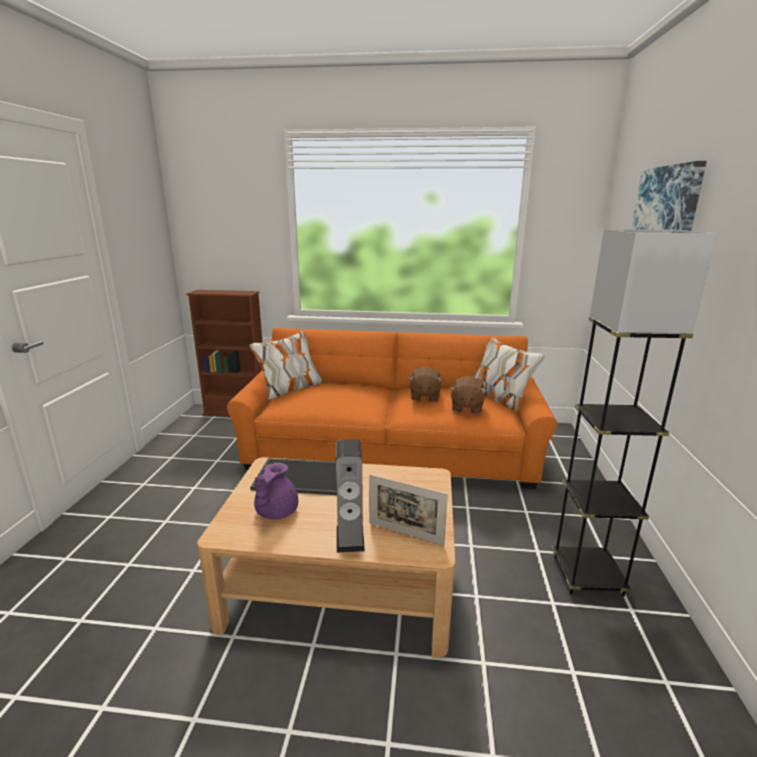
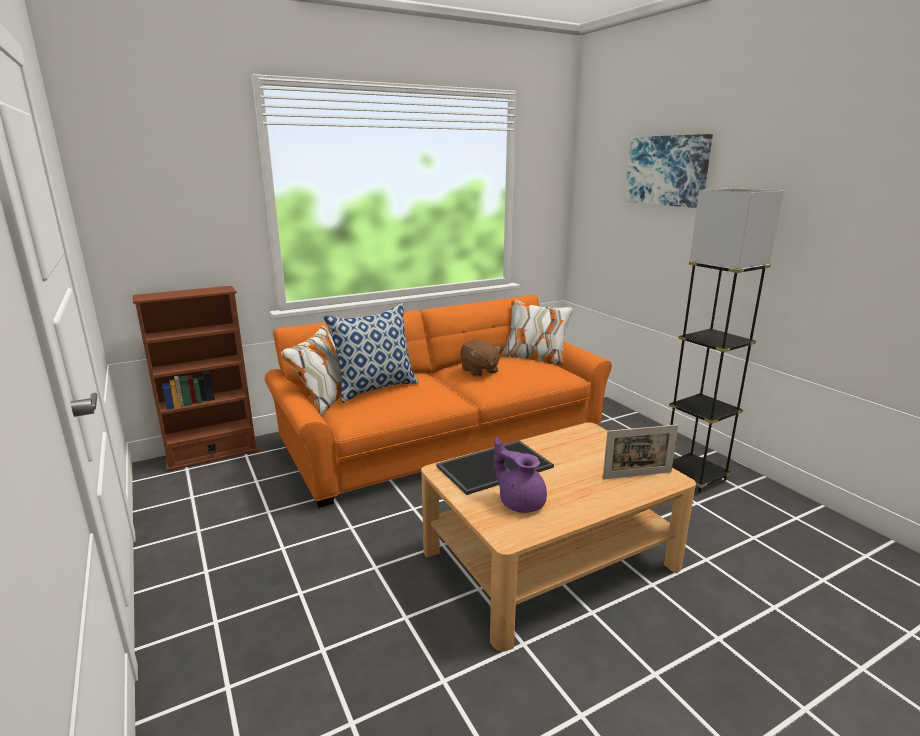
camera: 35 degrees left, 0 degrees up
purple teapot [254,463,298,519] -> purple teapot turned 150 degrees clockwise [494,438,547,513]
speaker [336,439,365,553] -> none
brown plush toy [449,376,487,414] -> none
none -> pillow [323,303,419,403]

